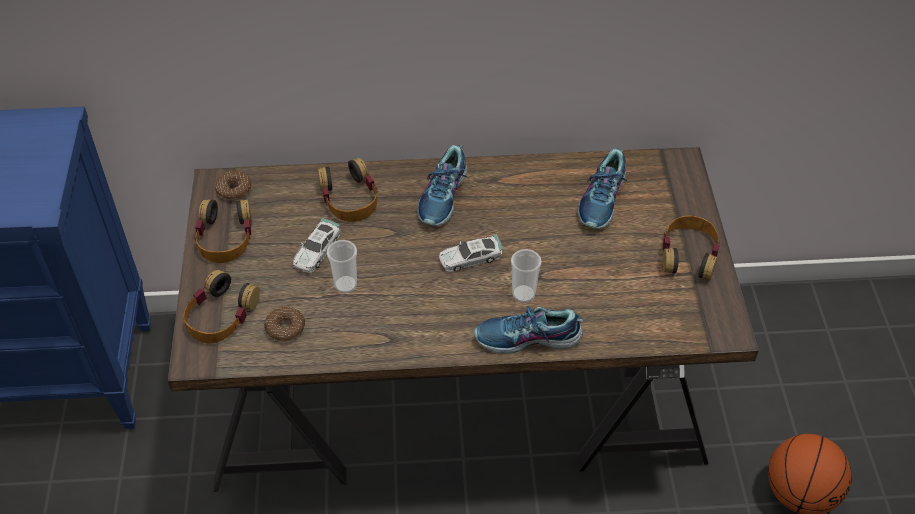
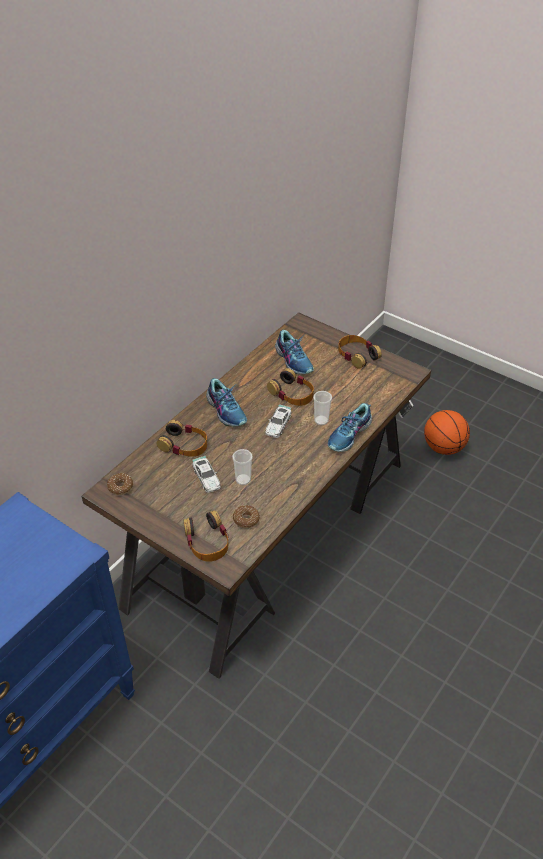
camera: 50 degrees left, 5 degrees down
headphones [194,199,252,263] -> headphones moved to [267,368,314,406]

